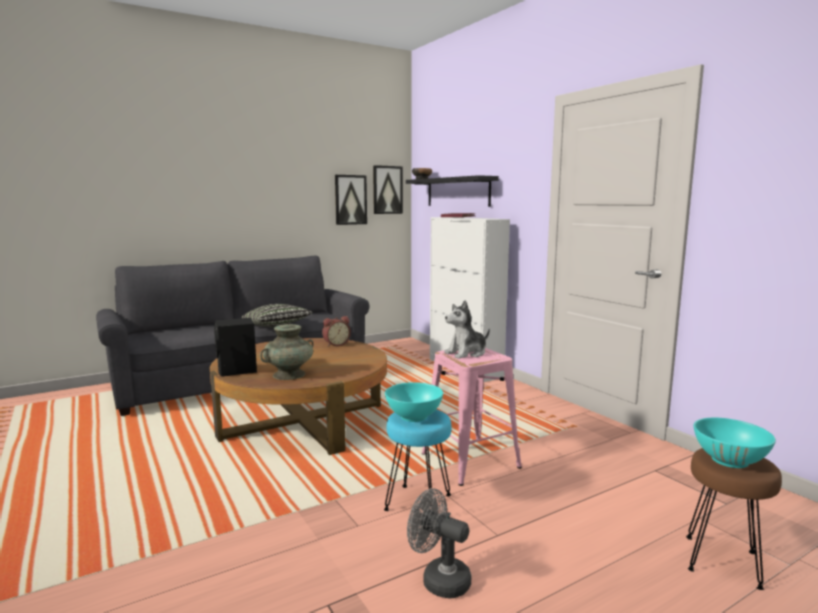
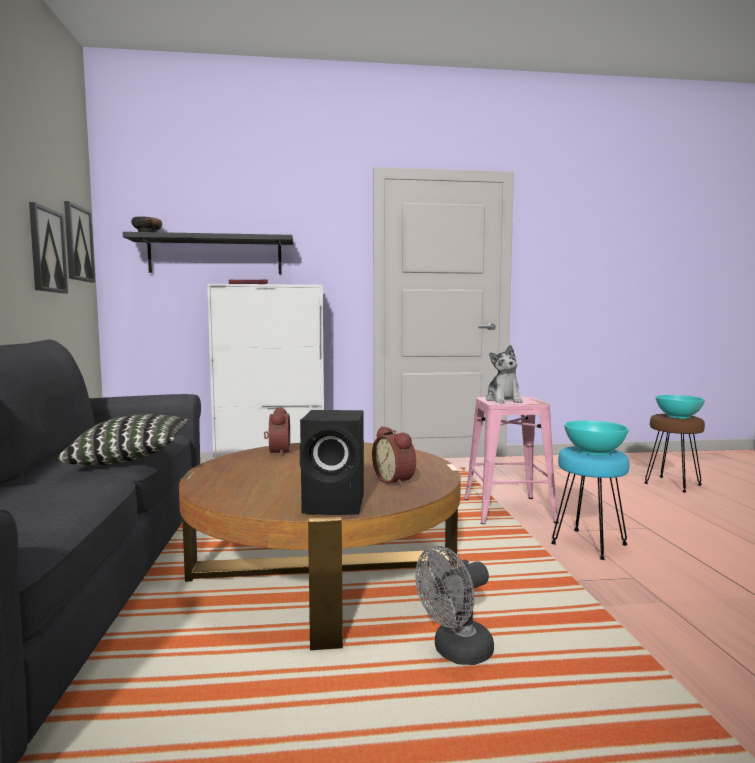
camera: 65 degrees left, 5 degrees down
turquoise vase [260,324,314,380] -> alarm clock [372,426,416,487]
grey fan [407,488,471,599] -> grey fan moved to [415,546,494,665]

